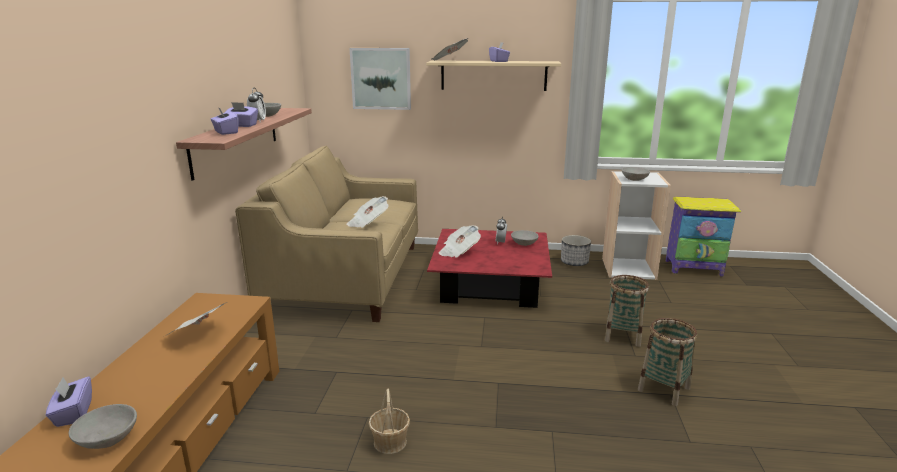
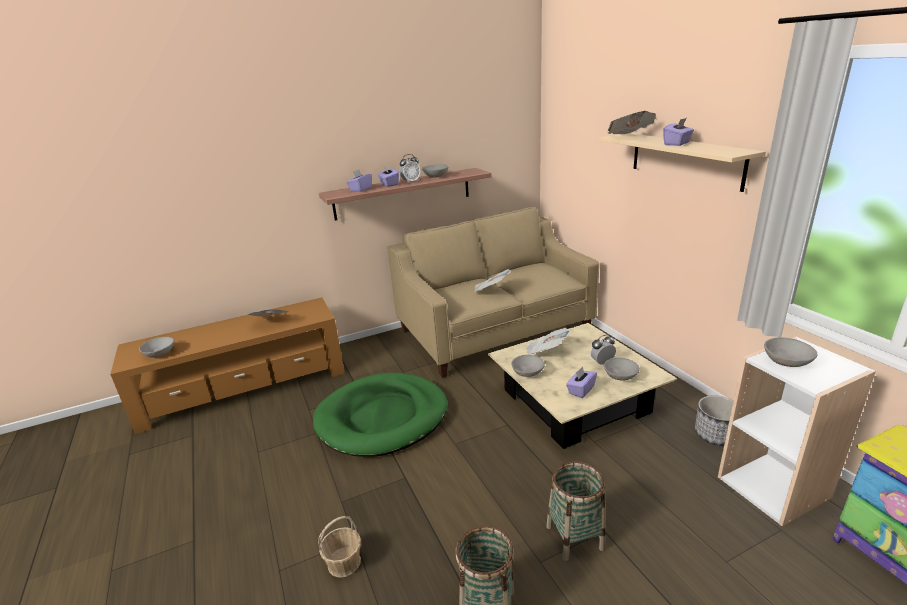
camera: 60 degrees right, 5 degrees up
purple tissue box [46,376,92,427] -> purple tissue box moved to [566,366,597,398]
picture [350,48,411,110] -> none
basket [368,389,410,454] -> basket moved to [318,516,361,578]
red coffee table [427,229,552,308] -> beige coffee table [488,323,677,449]
none -> green dog bed [313,373,448,457]
none -> grey bowl [511,355,545,377]

